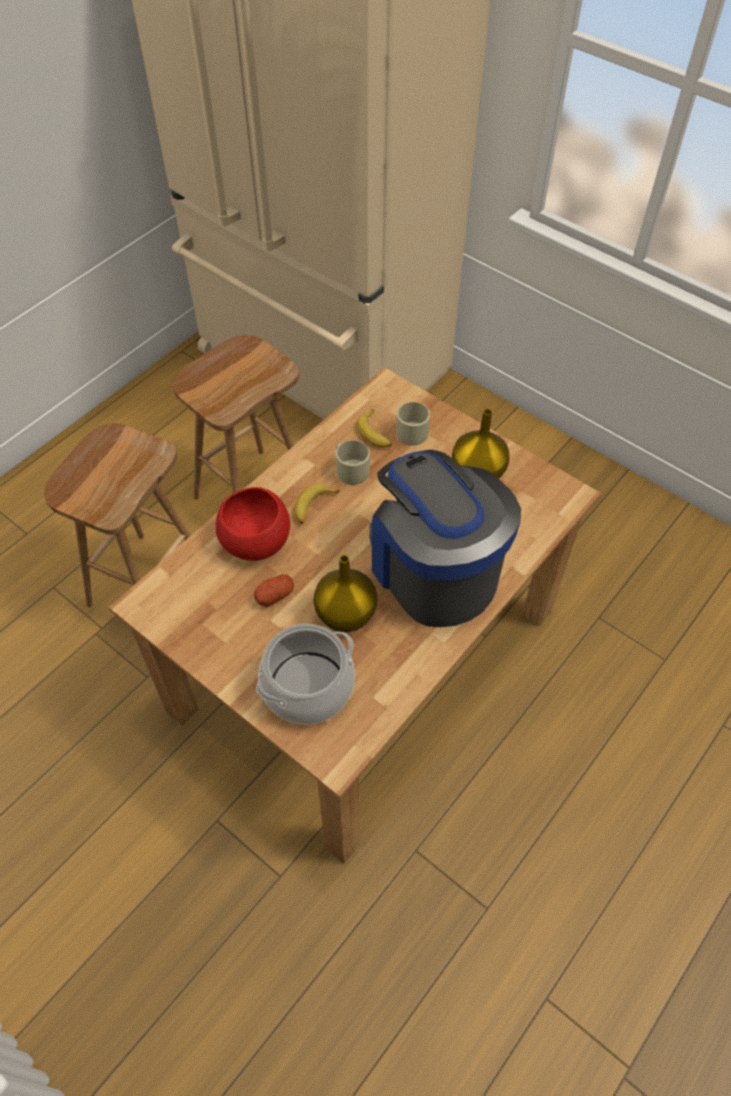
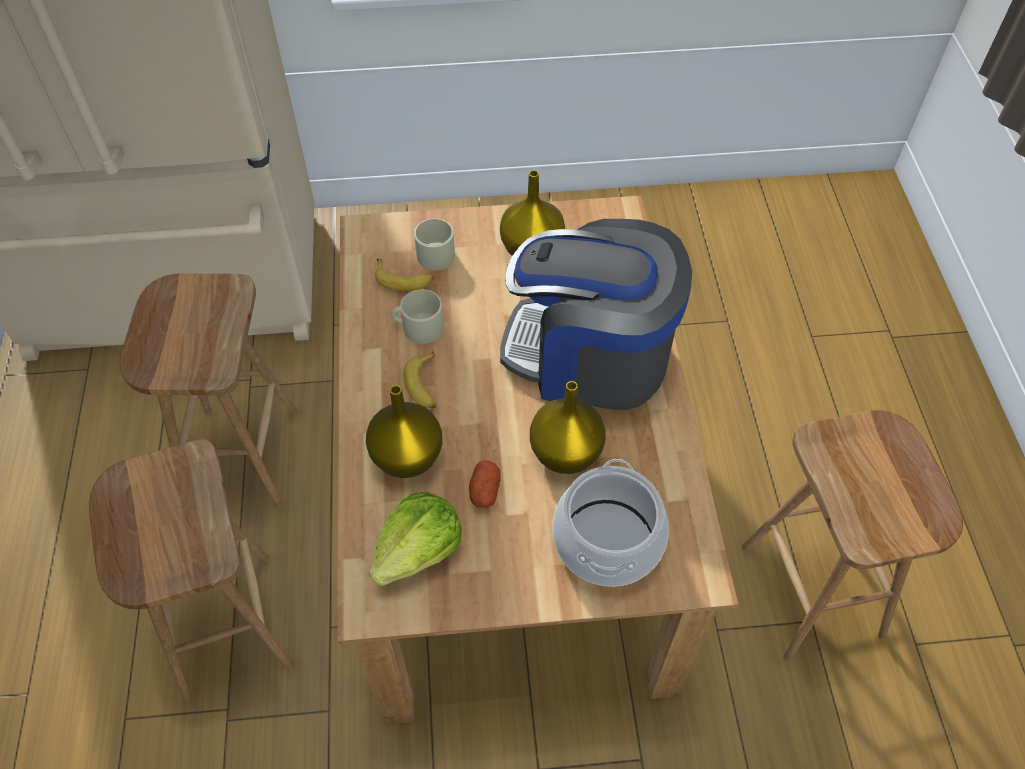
camera: 45 degrees left, 0 degrees up
red bowl [216,487,290,561] -> yellow vase [366,385,442,478]
none -> lettuce [369,492,462,586]
none -> brown stool [741,410,963,661]

